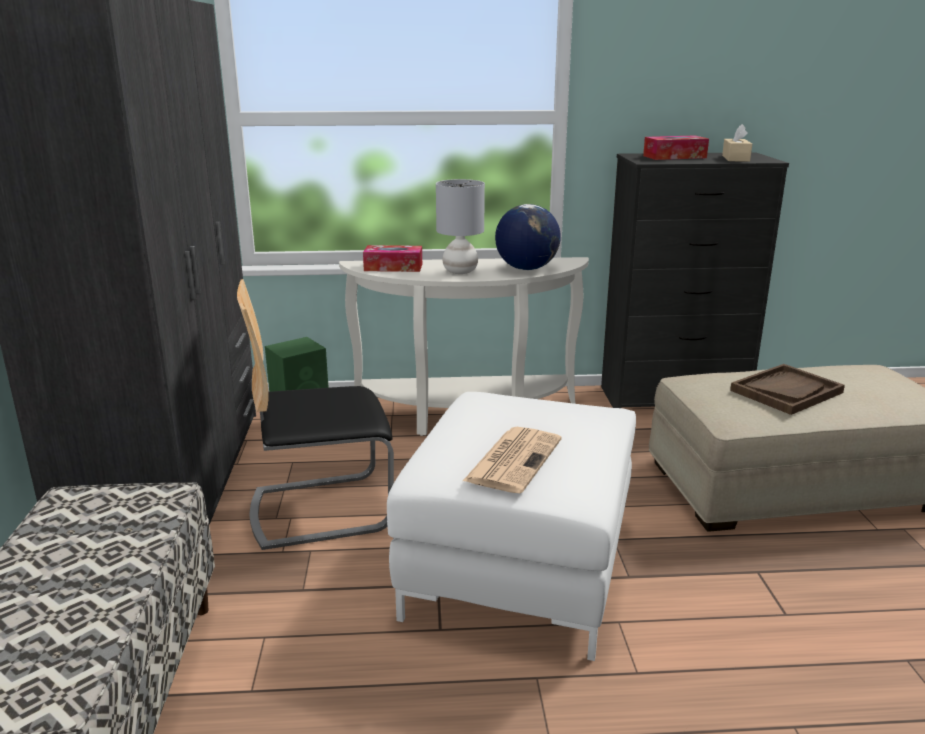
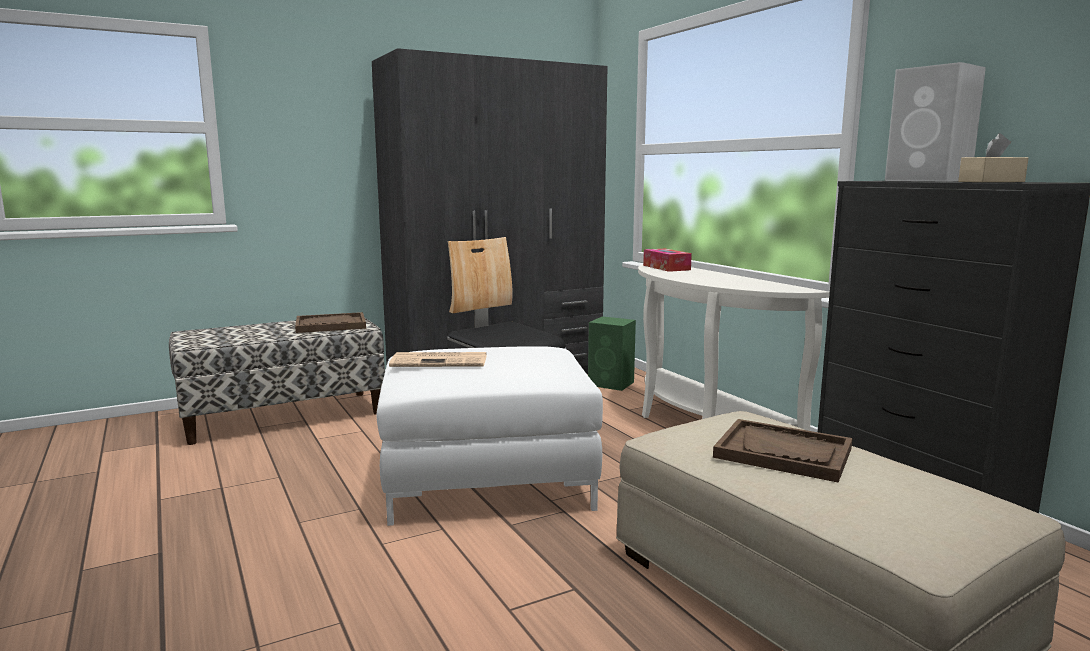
camera: 65 degrees right, 10 degrees down
grey table lamp [436,179,485,274] -> none
globe [495,204,561,270] -> none
tissue box [643,135,709,160] -> white speaker [885,62,986,181]
none -> brown tray [295,312,366,333]

